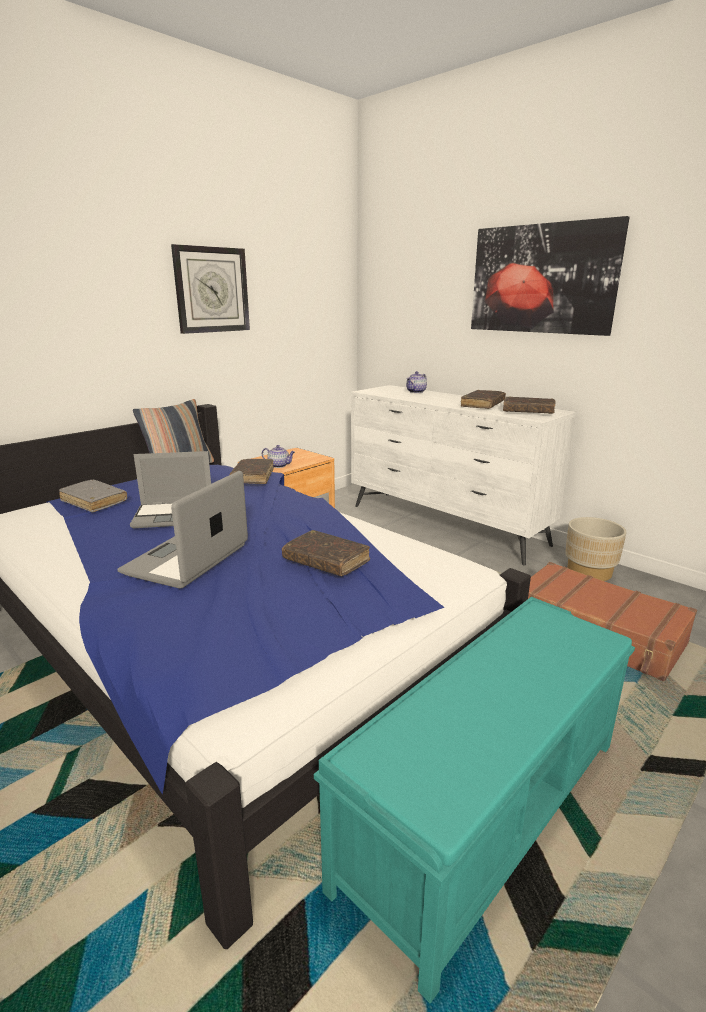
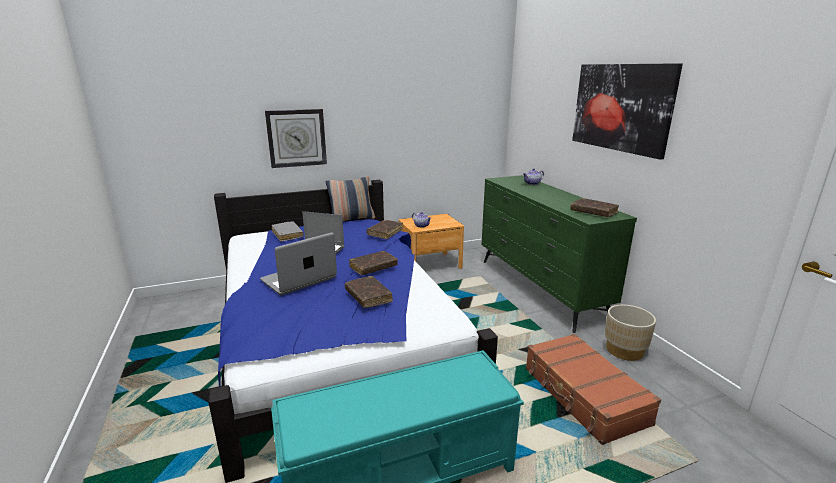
camera: 25 degrees right, 0 degrees up
wall clock [171,244,250,334] -> wall clock moved to [265,109,327,168]
white dresser [351,385,577,565] -> green dresser [481,175,637,333]
brown book [461,390,506,409] -> brown book moved to [349,251,398,275]

